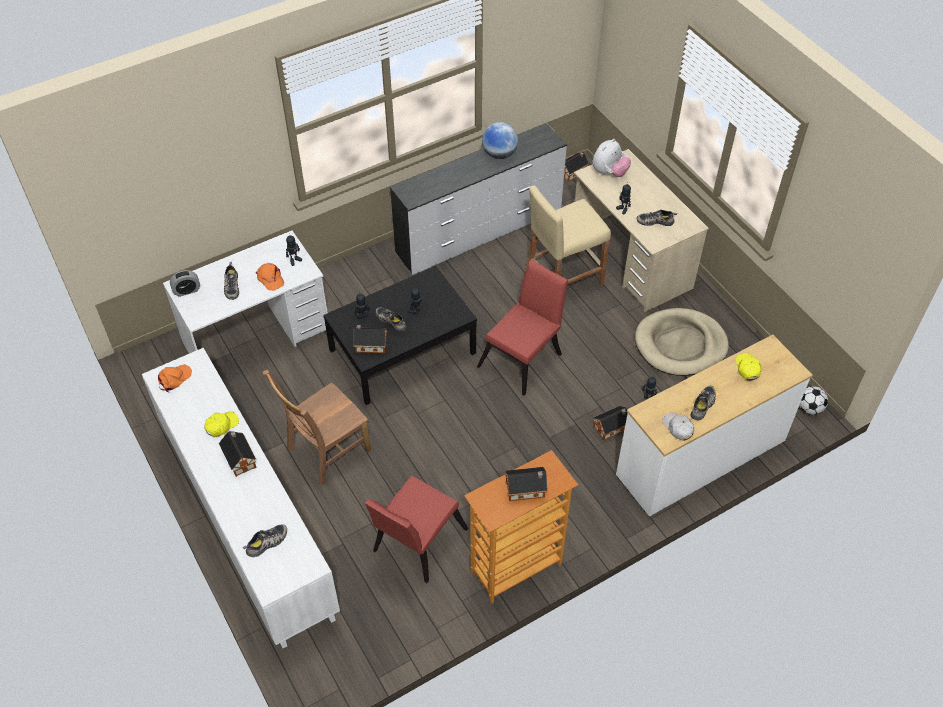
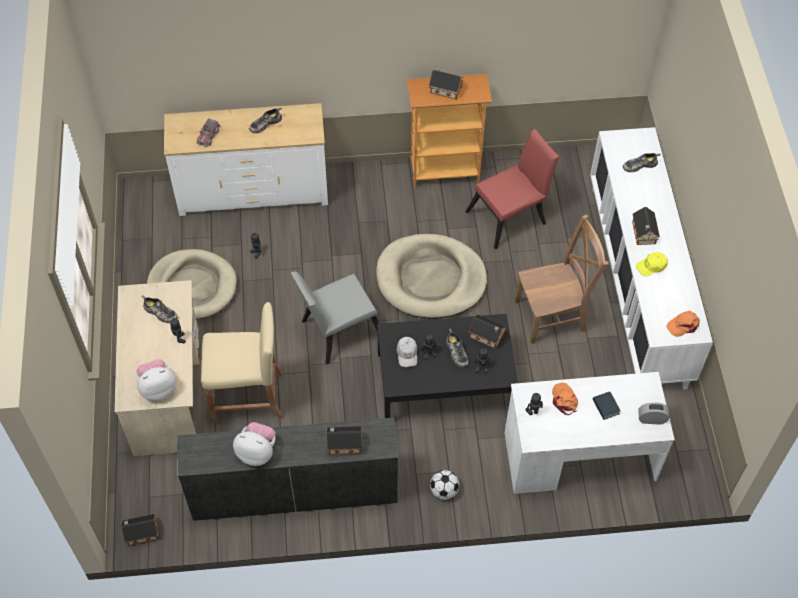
camera: 155 degrees left, 5 degrees up
shoe [224,262,239,300] -> book [593,392,620,420]
red chair [477,259,568,396] -> grey chair [291,272,379,365]
globe [482,122,518,159] -> plush toy [233,422,276,466]
toy house [593,406,628,441] -> toy house moved to [326,426,362,455]
white cap [662,412,694,441] -> white cap moved to [396,337,417,367]
yellow cap [736,353,761,380] -> toy truck [196,118,221,147]
football [800,386,828,415] -> football moved to [430,470,459,500]
none -> beige dog bed [376,234,487,319]

